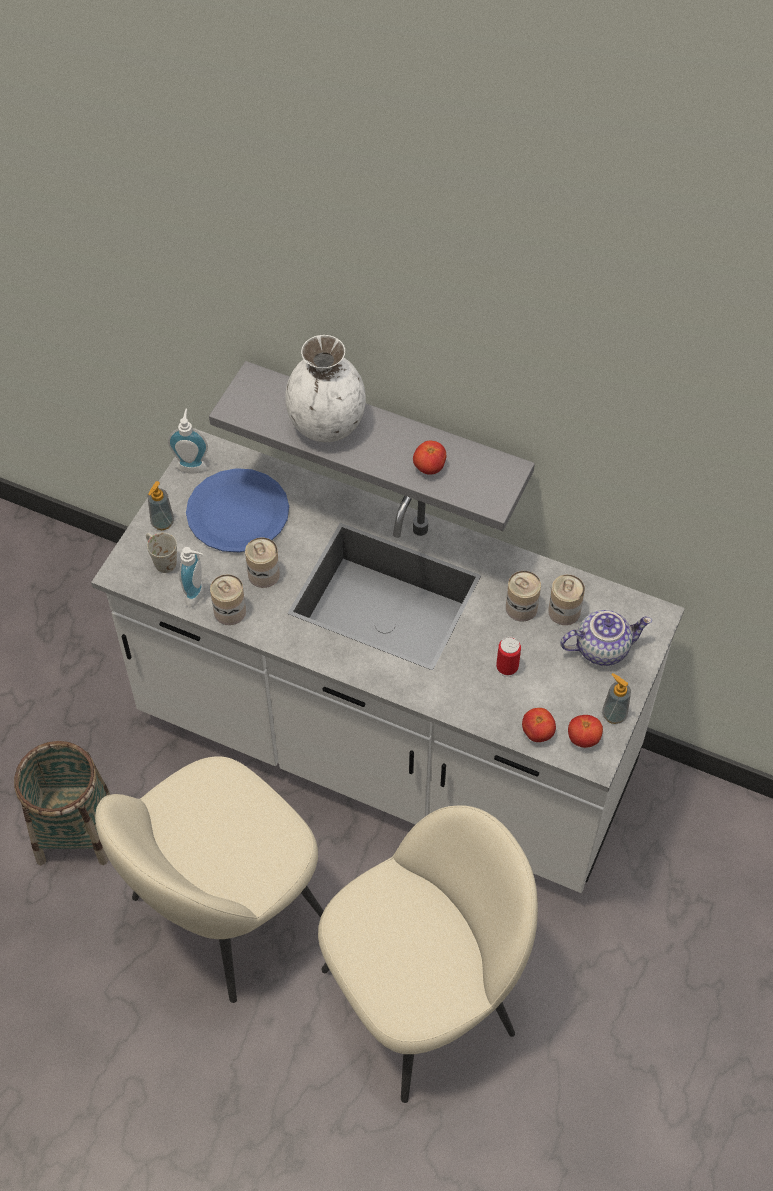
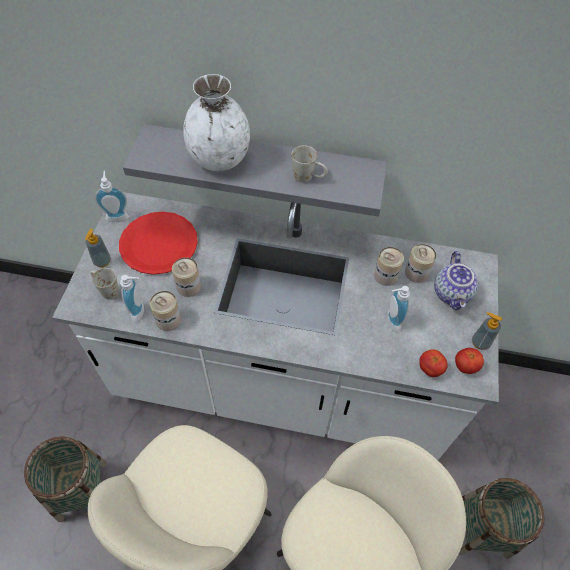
camera: 15 degrees left, 0 degrees up
blue plate [186,468,289,552] -> red plate [119,212,198,275]
tomato [413,441,446,475] -> white mug [291,145,328,182]
can [496,637,521,677] -> soap dispenser [387,286,410,332]
teapot [560,610,652,666] -> teapot turned 120 degrees clockwise [434,251,478,310]
none -> basket [459,478,544,559]

